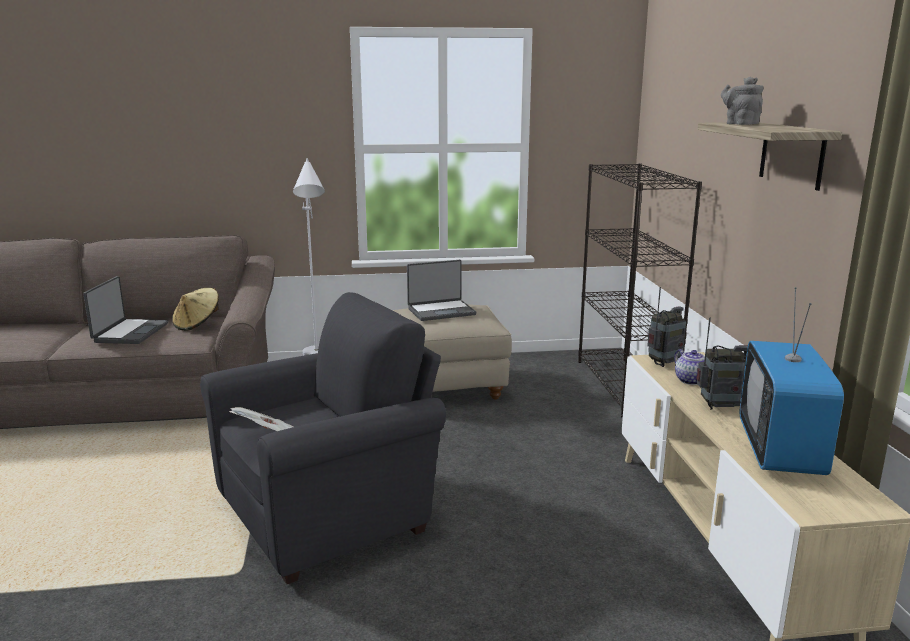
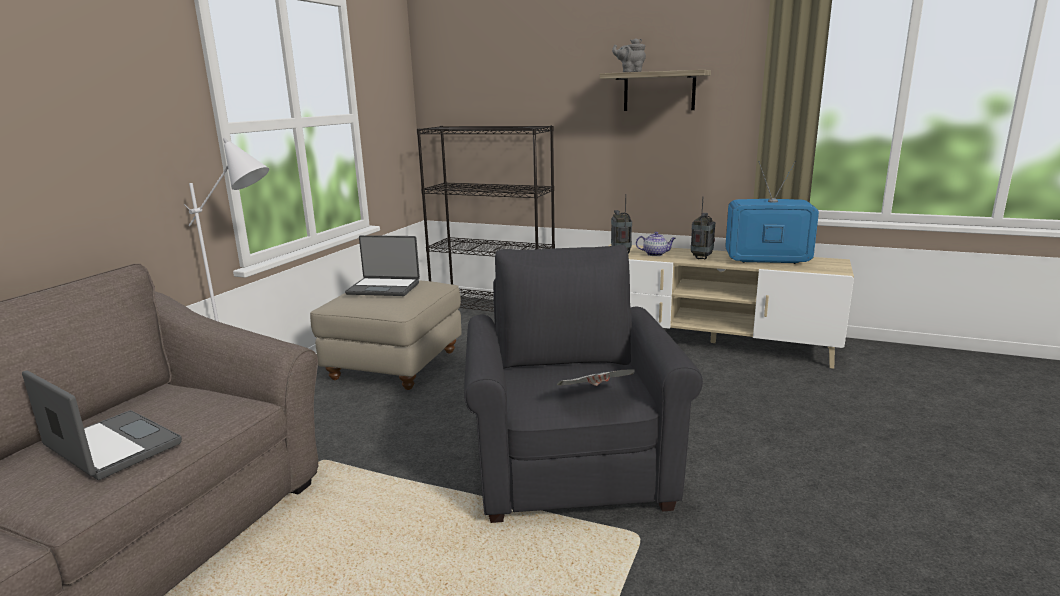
camera: 60 degrees left, 0 degrees up
beige hat [172,288,219,331] -> none
laptop [407,260,476,321] -> laptop turned 90 degrees clockwise [345,235,420,296]
television [740,287,844,475] -> television turned 150 degrees clockwise [725,161,819,264]

